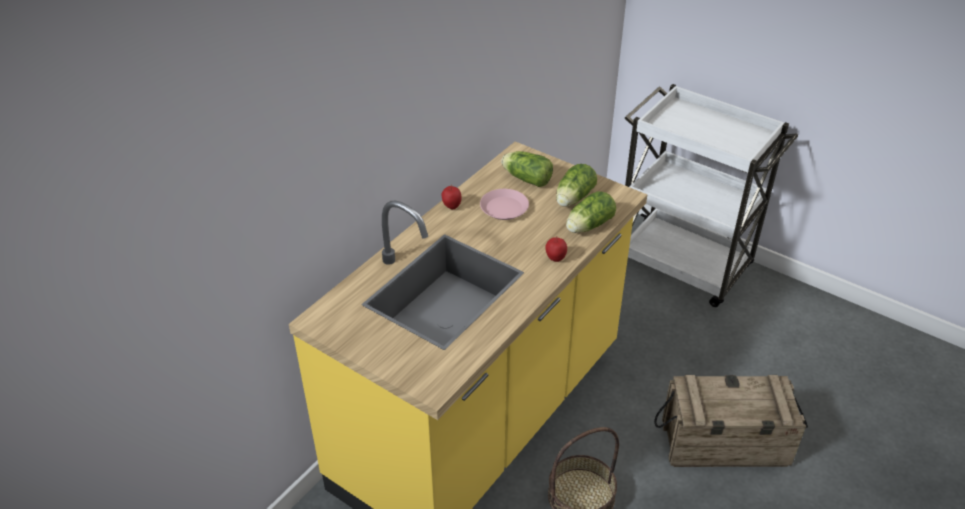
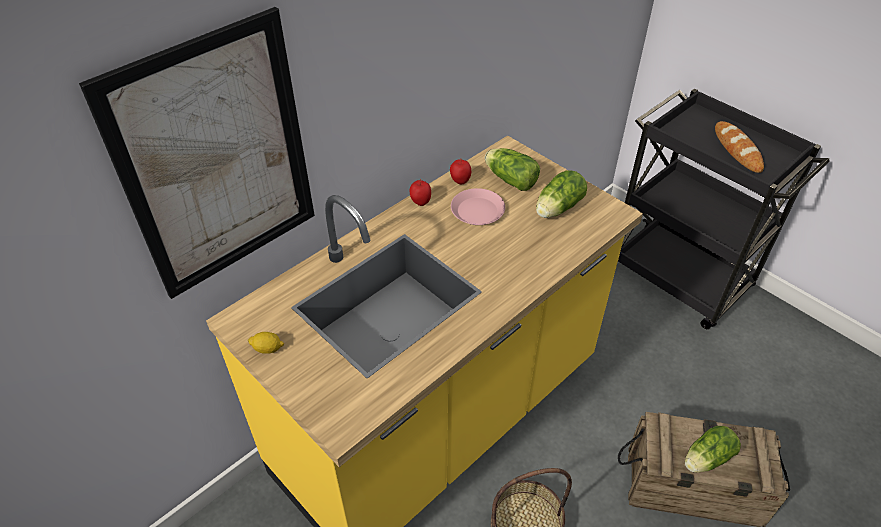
camera: 10 degrees right, 5 degrees up
apple [545,236,567,262] -> apple moved to [450,158,471,185]
lettuce [566,191,616,233] -> lettuce moved to [685,426,741,473]
white cart [625,84,798,307] -> black cart [618,88,829,329]
none -> picture [79,7,315,299]
none -> lemon [248,332,284,354]
none -> bread [715,121,764,173]

